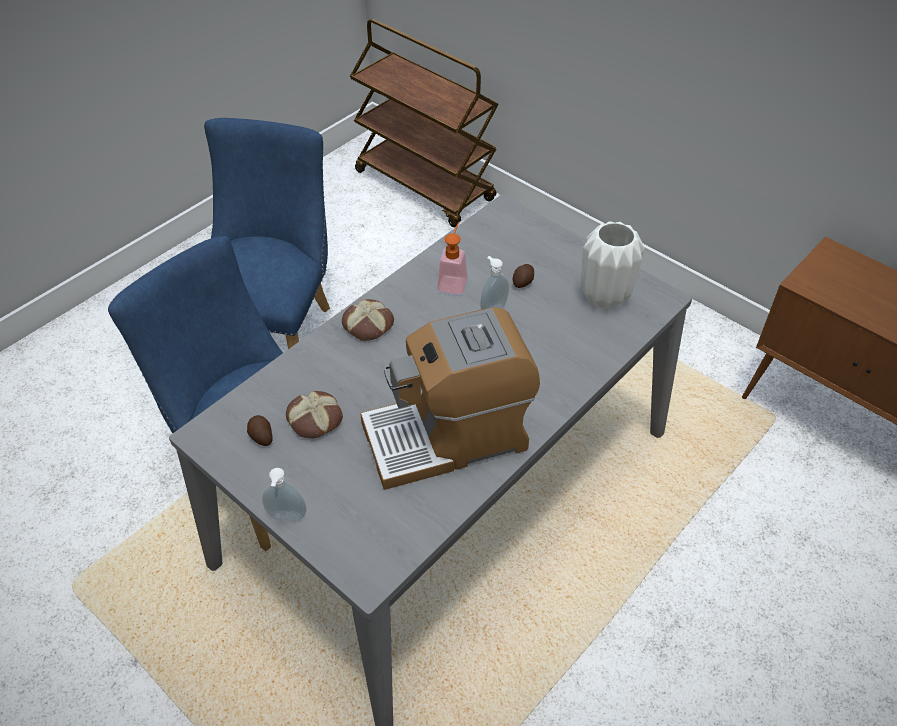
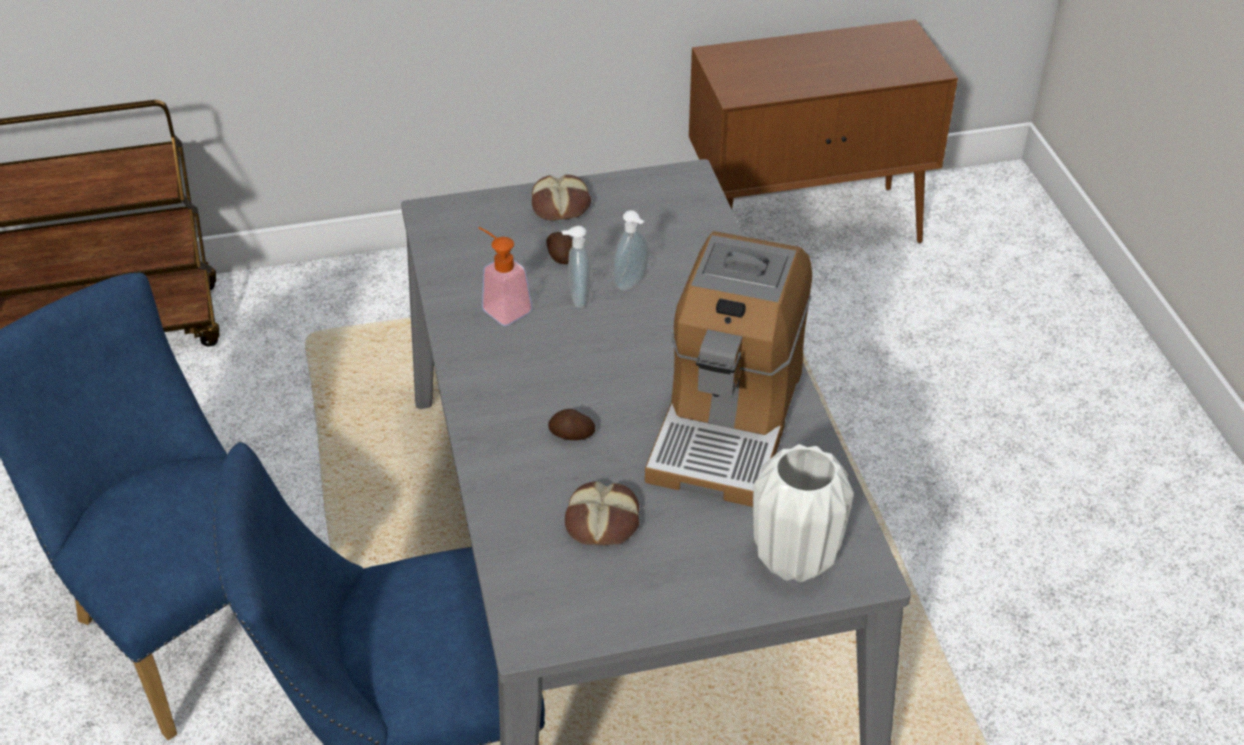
camera: 55 degrees left, 5 degrees down
potato [247,415,273,446] -> potato moved to [548,409,595,440]
soap dispenser [262,468,307,523] -> soap dispenser moved to [613,210,649,291]
bread [342,299,394,341] -> bread moved to [532,175,591,221]
white vase [581,221,645,309] -> white vase moved to [753,444,854,582]

